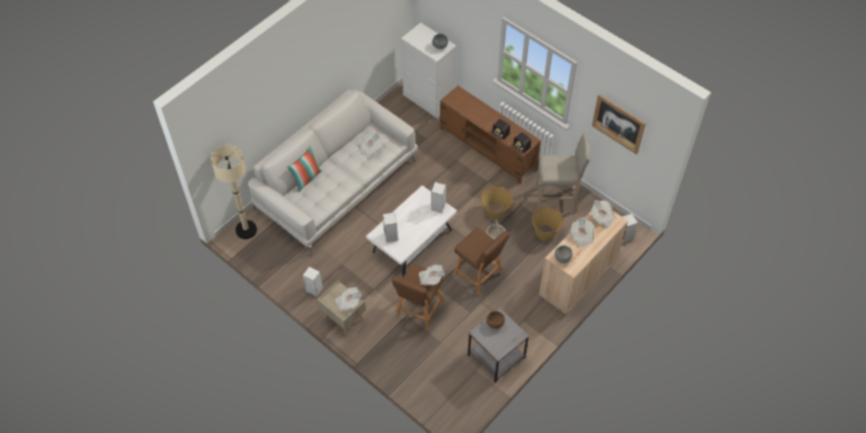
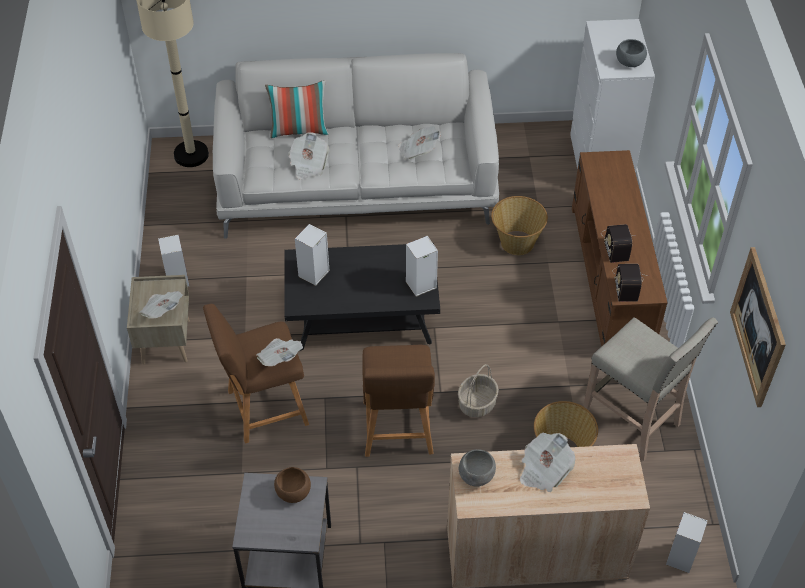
camera: 45 degrees right, 5 degrees down
white coffee table [366,185,457,276] -> black coffee table [284,243,440,351]
basket [481,186,512,219] -> basket moved to [491,196,548,255]
newspaper [591,200,615,229] -> newspaper moved to [288,132,330,179]

